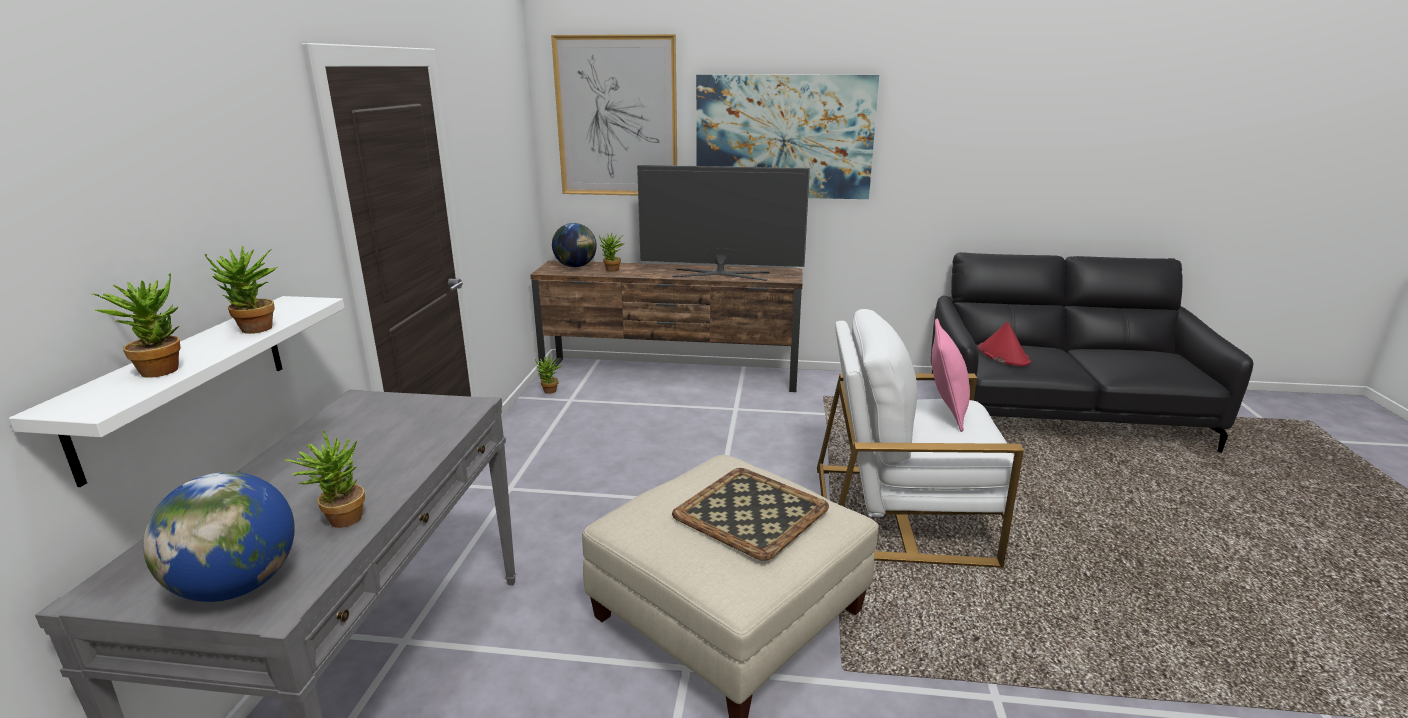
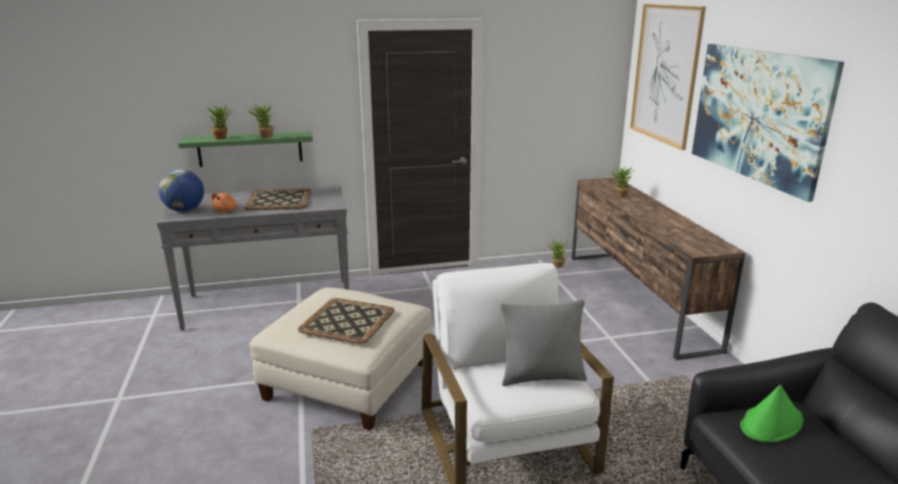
camera: 70 degrees right, 0 degrees up
white shelf [9,296,345,487] -> green shelf [178,131,313,167]
potted plant [283,430,365,528] -> orange plush toy [212,193,237,212]
globe [552,223,597,267] -> none
television [637,165,810,281] -> none
pink pillow [931,319,970,432] -> grey pillow [500,299,587,386]
red hat [978,321,1031,366] -> green hat [740,385,803,443]
none -> tray [244,188,311,211]

